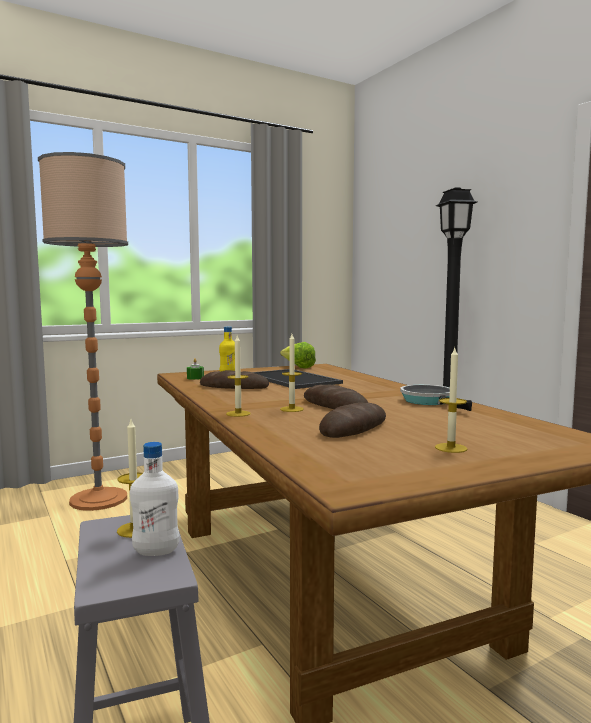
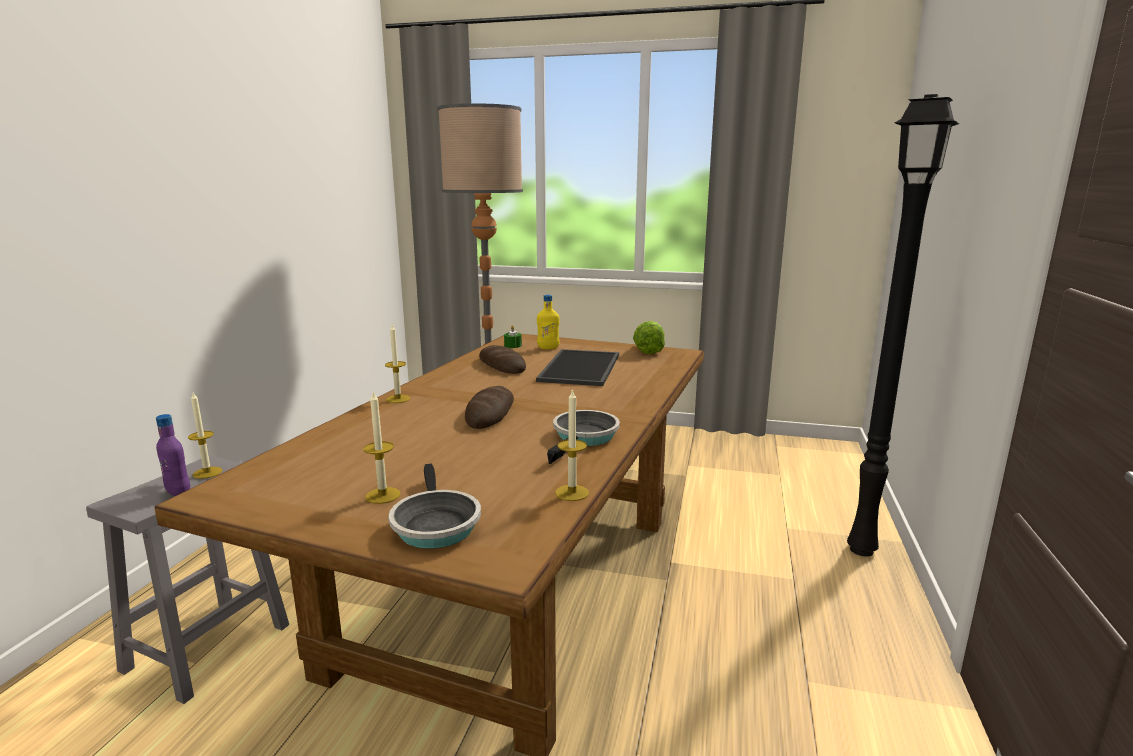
camera: 45 degrees right, 10 degrees up
white bottle [130,442,180,556] -> purple bottle [156,414,190,496]
candle [280,334,304,412] -> candle moved to [555,388,589,501]
bread [319,402,386,438] -> none
none -> frying pan [388,464,481,549]

